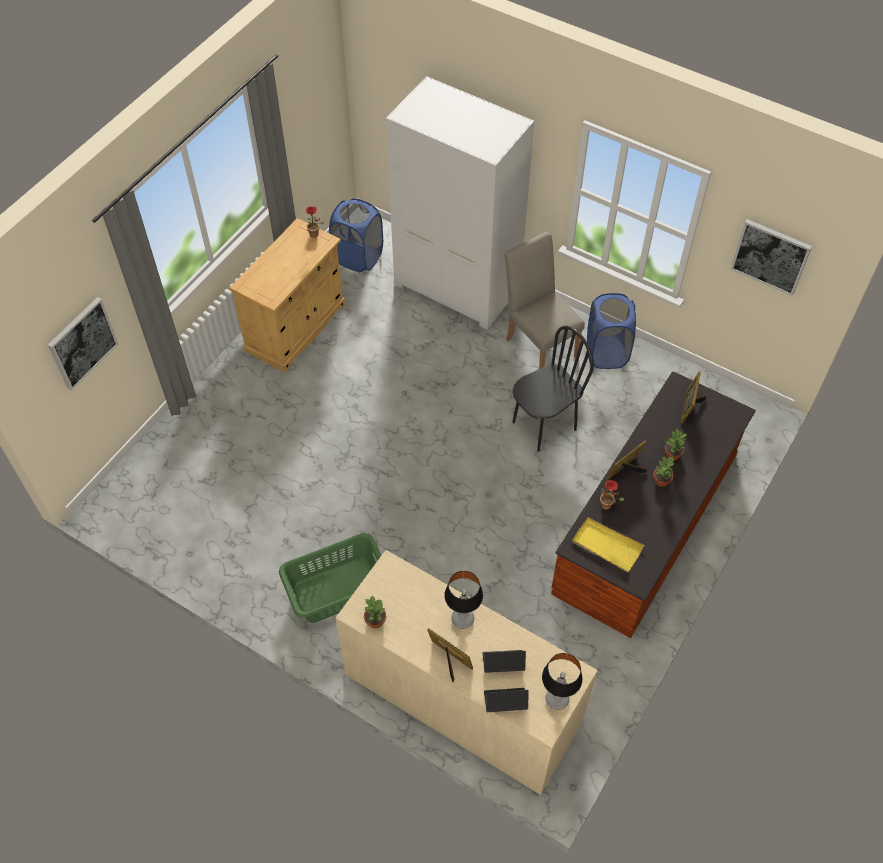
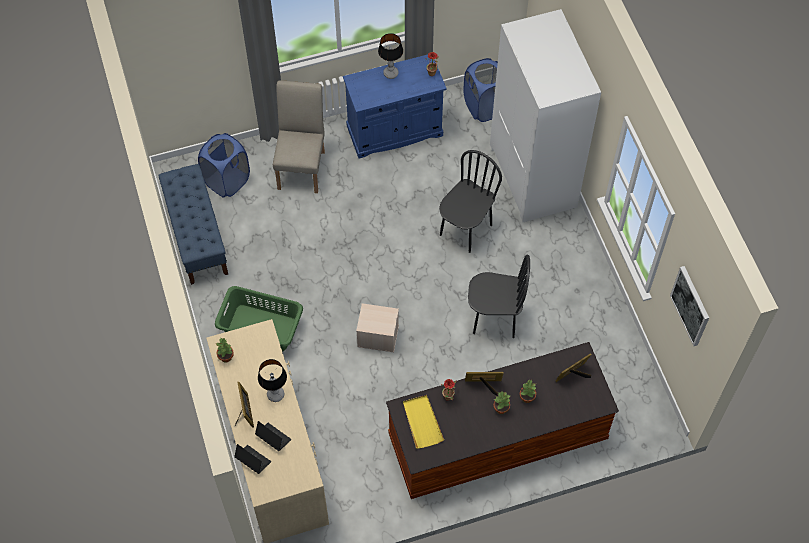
camera: 40 degrees right, 5 degrees up
picture [48,297,118,391] -> none
beige cabinet [229,218,345,373] -> blue cabinet [343,54,447,159]
beige chair [505,232,585,369] -> beige chair moved to [273,80,325,193]
table lamp [542,653,583,710] -> table lamp moved to [378,33,403,79]
blue laundry basket [587,293,636,369] -> blue laundry basket moved to [198,133,250,197]
none -> blue bench [158,164,228,285]
none -> beige storage box [356,303,399,352]
none -> black chair [439,150,502,253]

